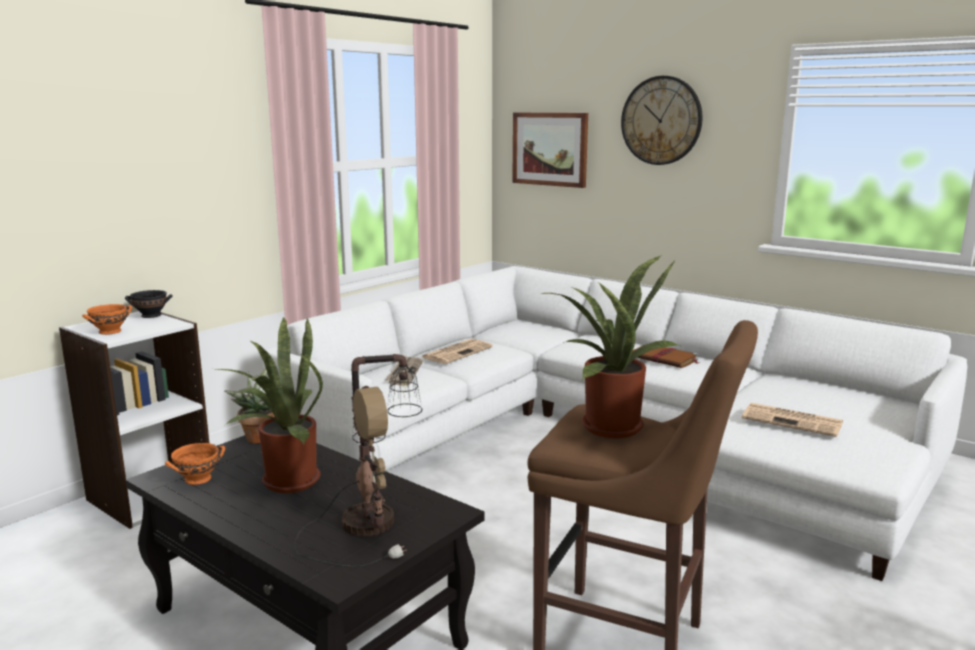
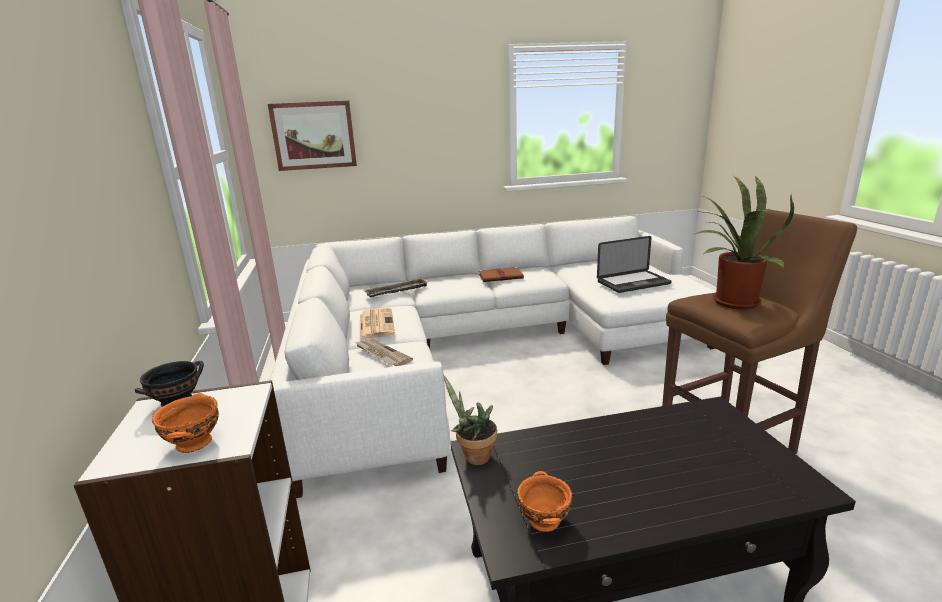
camera: 50 degrees left, 5 degrees up
potted plant [216,316,323,493] -> none
table lamp [294,354,422,567] -> none
wall clock [621,76,703,165] -> none
newspaper [742,403,843,437] -> laptop [597,236,672,293]
none -> tray [363,277,428,298]

